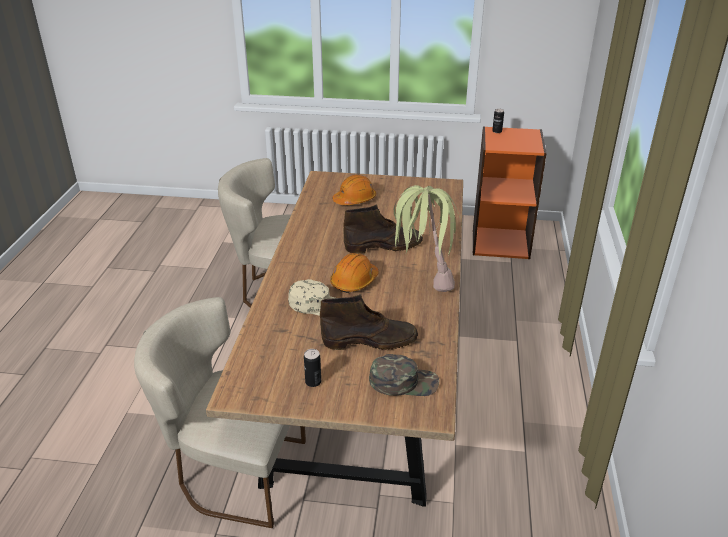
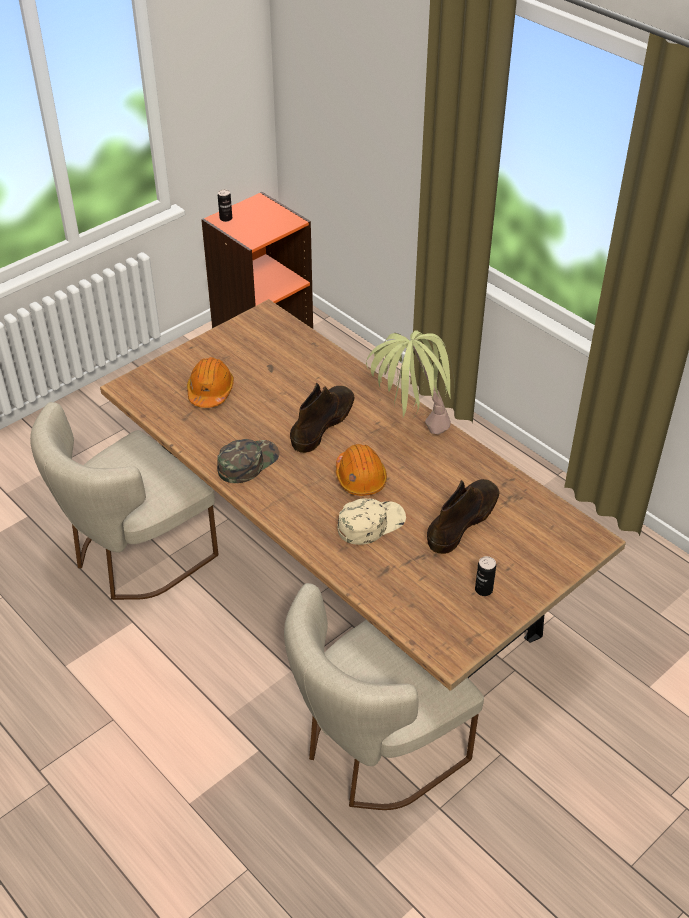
camera: 50 degrees left, 10 degrees up
green cap [369,354,439,396] -> green cap moved to [217,439,279,483]

